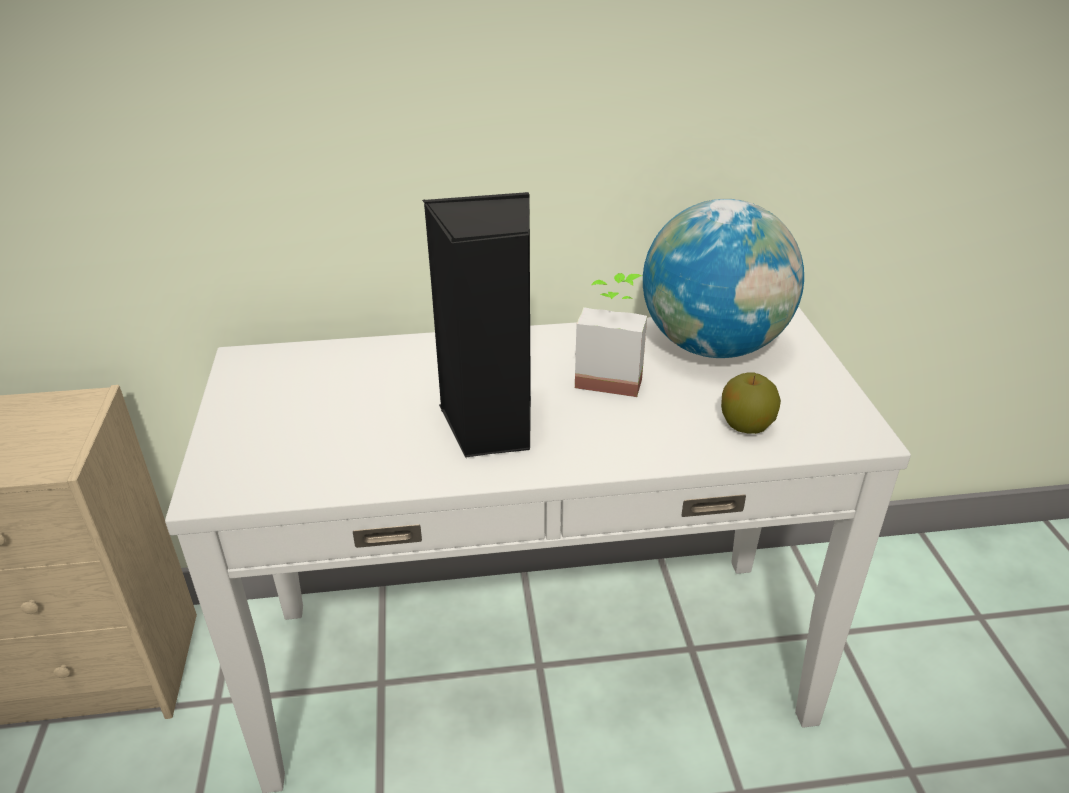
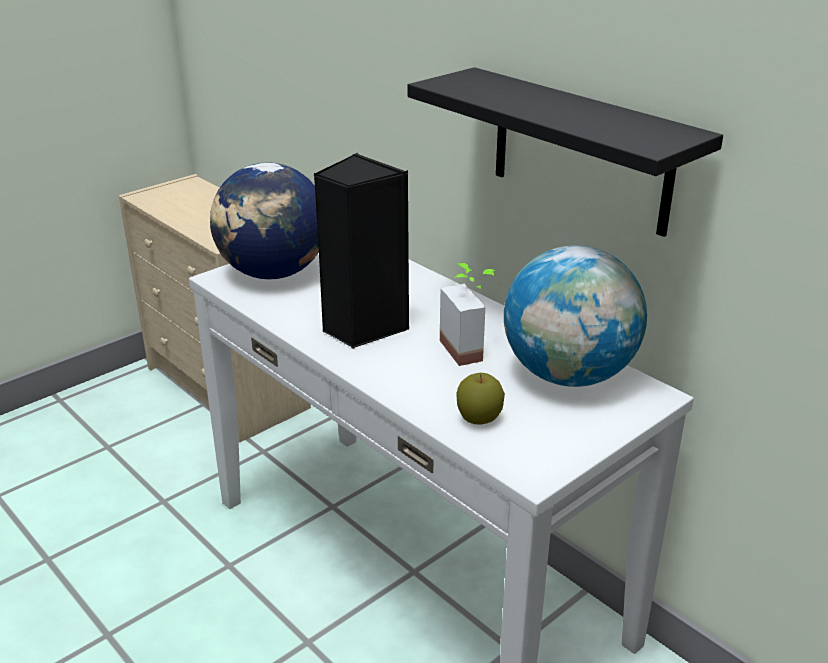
camera: 55 degrees right, 5 degrees down
none -> globe [210,163,319,279]
none -> black shelf [408,67,723,237]

